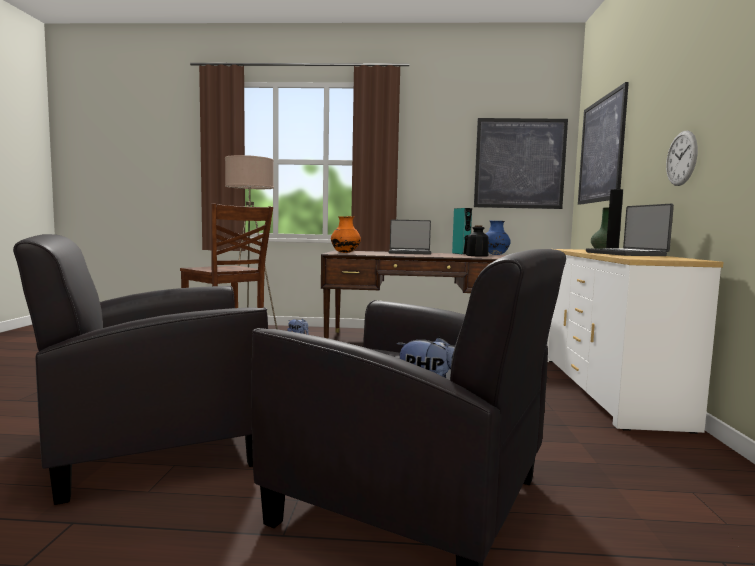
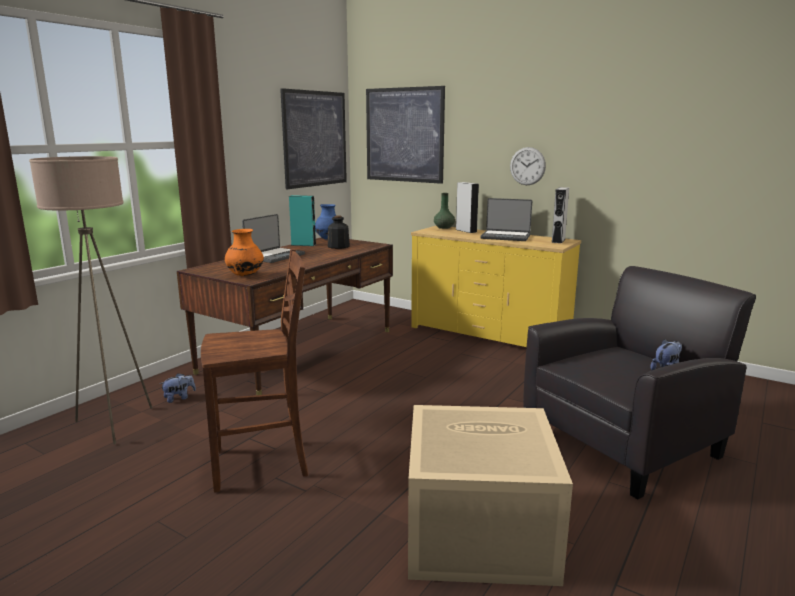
camera: 60 degrees left, 10 degrees up
black armchair [13,234,268,505] -> beige storage box [408,405,573,586]
white dresser [547,249,723,434] -> yellow dresser [411,226,581,347]
none -> grey speaker [551,187,569,243]

